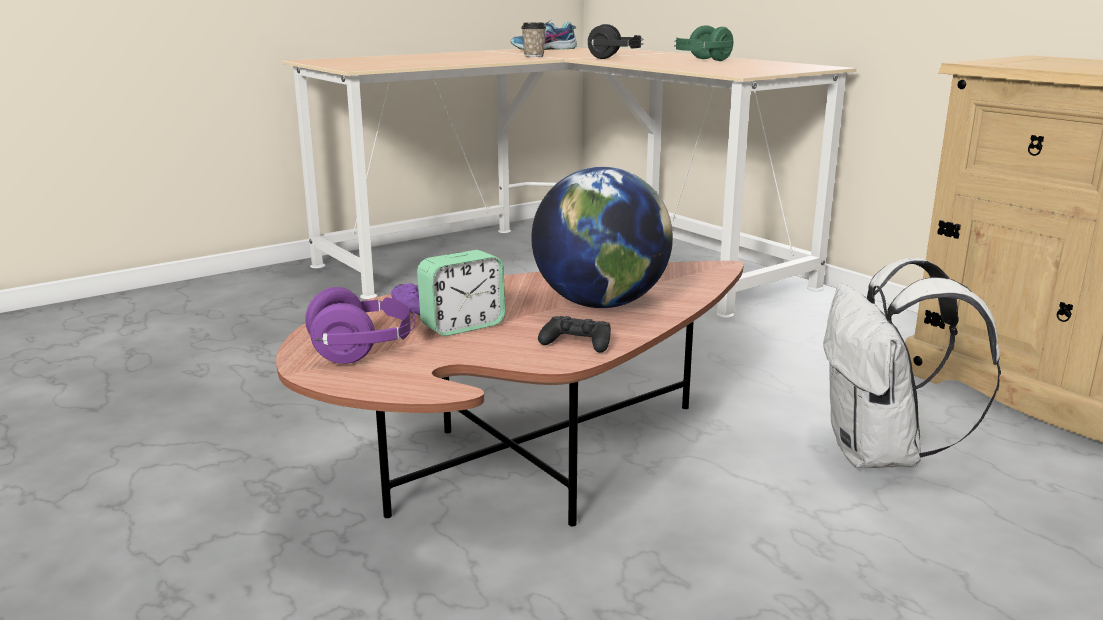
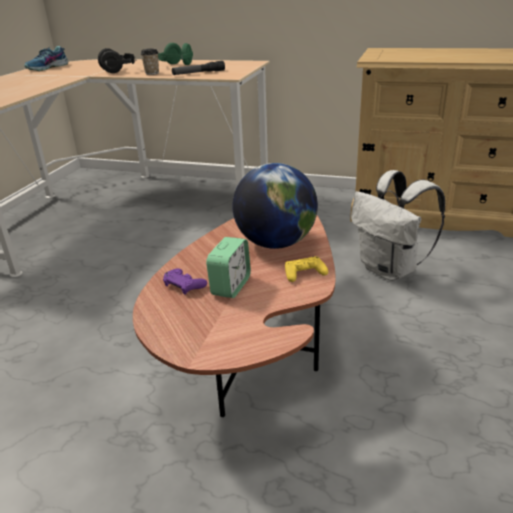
camera: 35 degrees left, 10 degrees up
purple headphones [305,287,416,364] -> none
cup [521,22,546,57] -> cup moved to [141,49,159,75]
black game controller [538,316,611,353] -> yellow game controller [285,256,328,282]
none -> flashlight [172,61,225,75]

